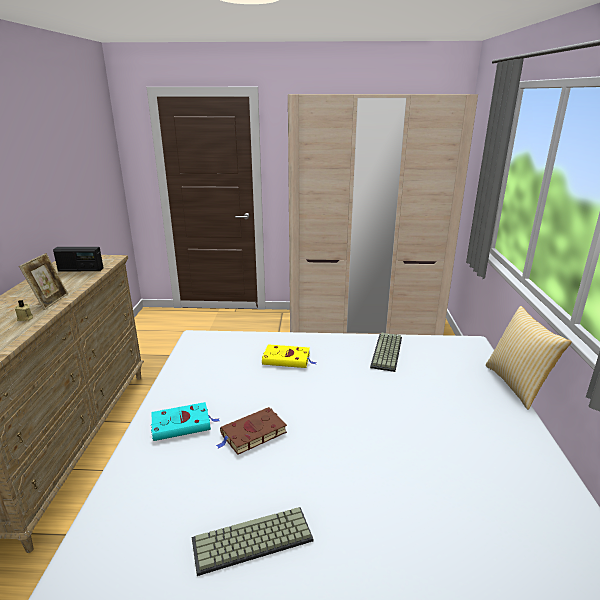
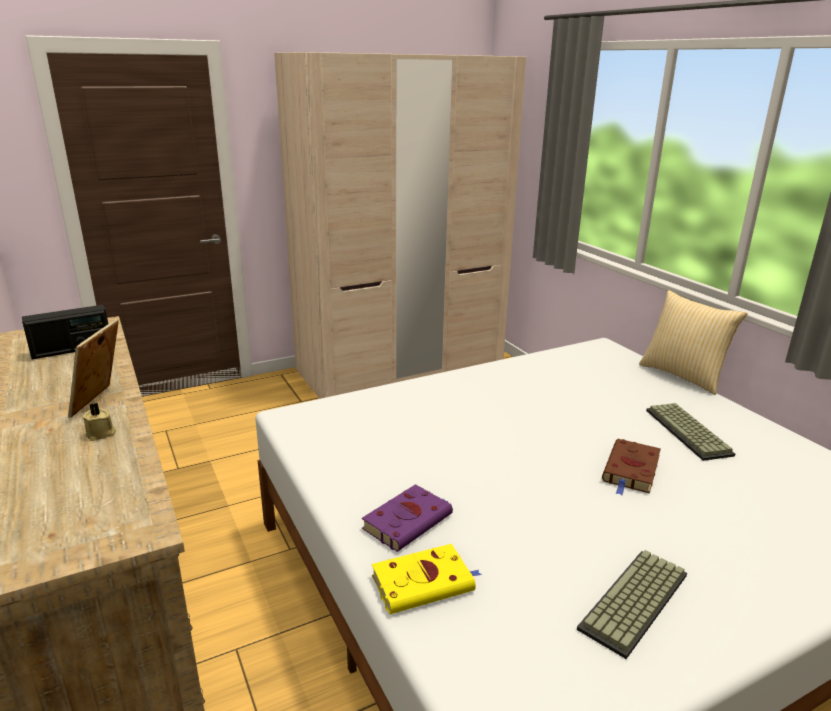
camera: 30 degrees left, 0 degrees up
picture frame [19,253,68,310] -> picture frame turned 150 degrees counterclockwise [68,319,119,418]
turquoise book [151,402,220,441] -> purple book [362,484,453,552]
brown book [216,407,287,455] -> brown book moved to [602,439,661,495]
yellow book [262,344,317,368] -> yellow book moved to [372,544,482,614]
keyboard [370,333,402,372] -> keyboard moved to [646,403,735,461]

